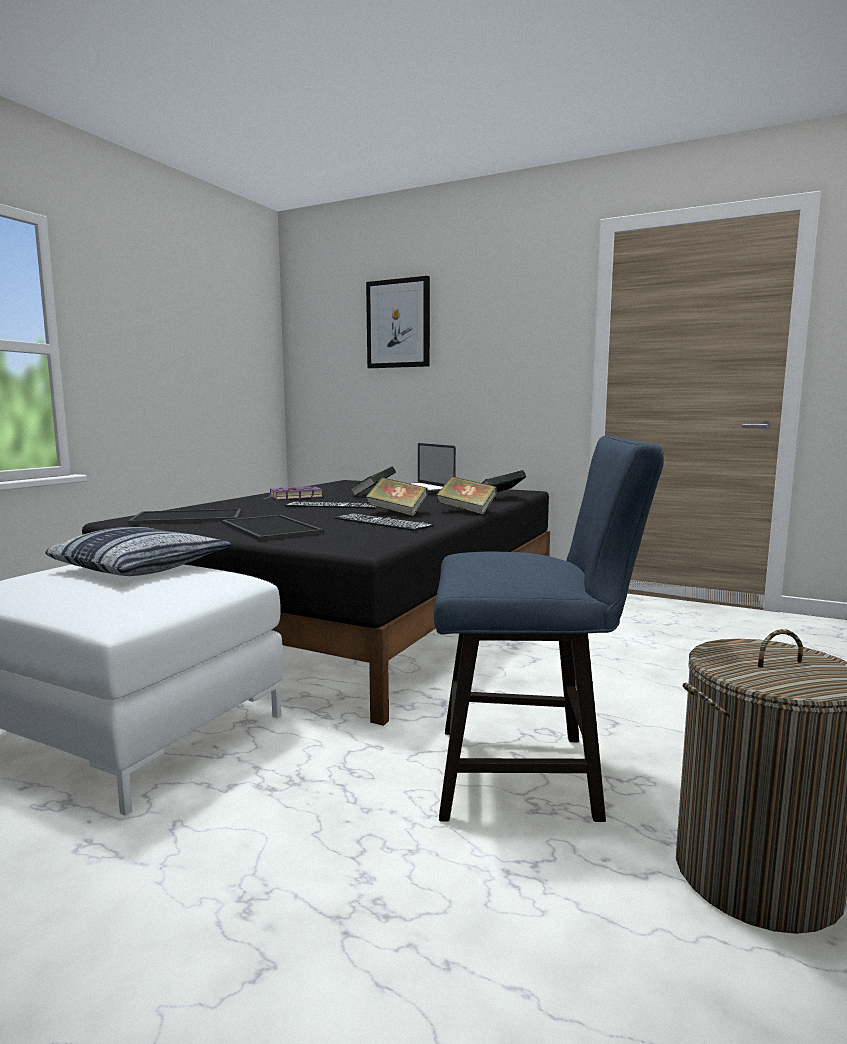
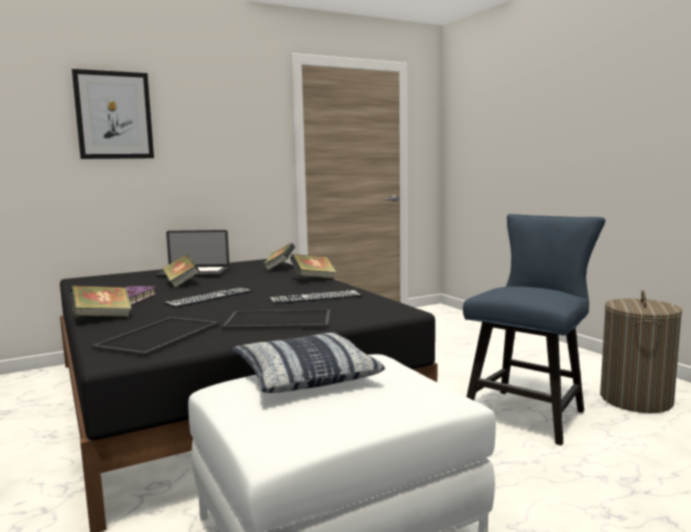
camera: 55 degrees left, 0 degrees up
book [366,477,428,516] -> book moved to [70,285,132,317]

